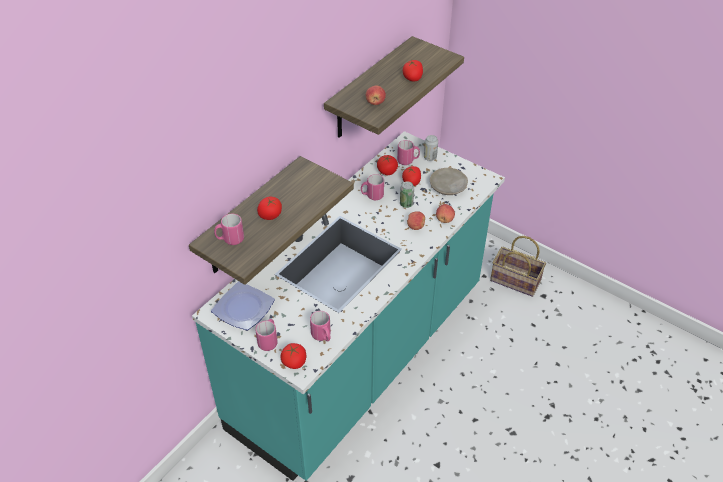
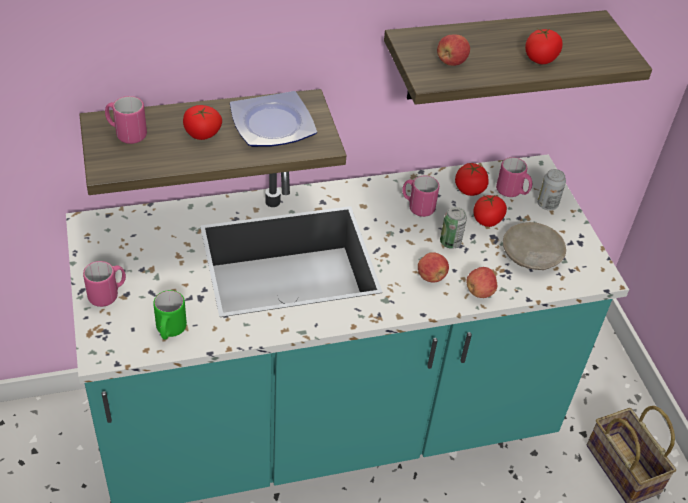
camera: 35 degrees right, 0 degrees up
plate [211,281,275,330] -> plate moved to [230,91,317,147]
tomato [280,343,306,369] -> none
pink mug [310,311,331,341] -> green mug [153,290,187,340]

